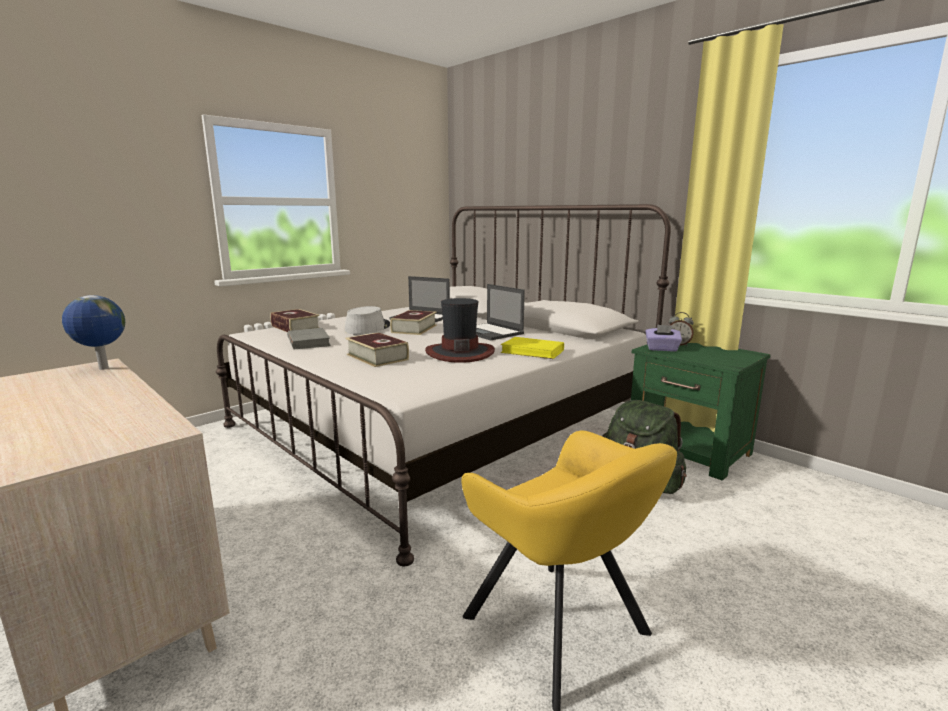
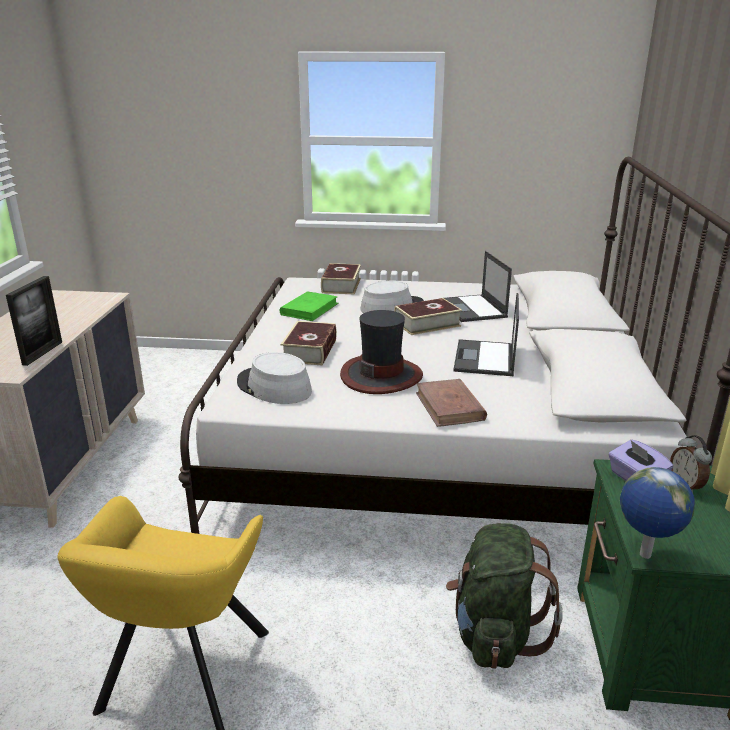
camera: 50 degrees right, 10 degrees up
globe [62,295,125,370] -> globe moved to [620,467,695,559]
grey book [287,328,331,349] -> green book [280,291,339,321]
yellow book [501,337,564,359] -> brown book [416,379,487,427]
none -> picture frame [6,276,62,366]
none -> grey hat [237,352,312,404]

